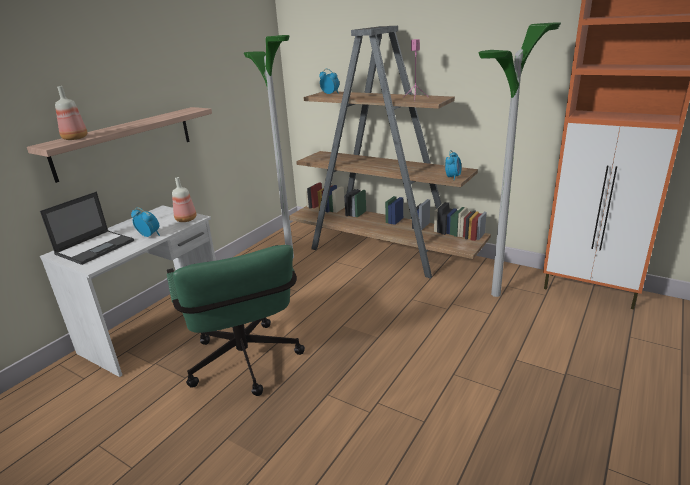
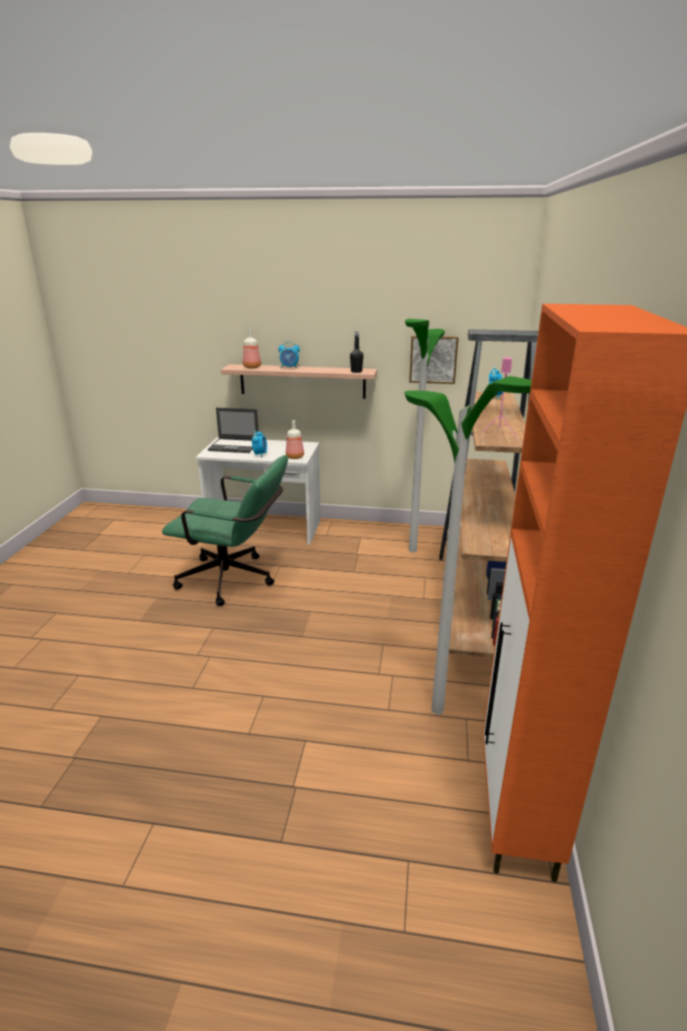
camera: 65 degrees right, 0 degrees up
green office chair [167,245,305,396] -> green office chair turned 120 degrees counterclockwise [162,455,288,606]
alarm clock [445,150,461,180] -> alarm clock moved to [278,341,300,369]
none -> black bottle [350,331,364,373]
none -> picture [409,335,459,384]

